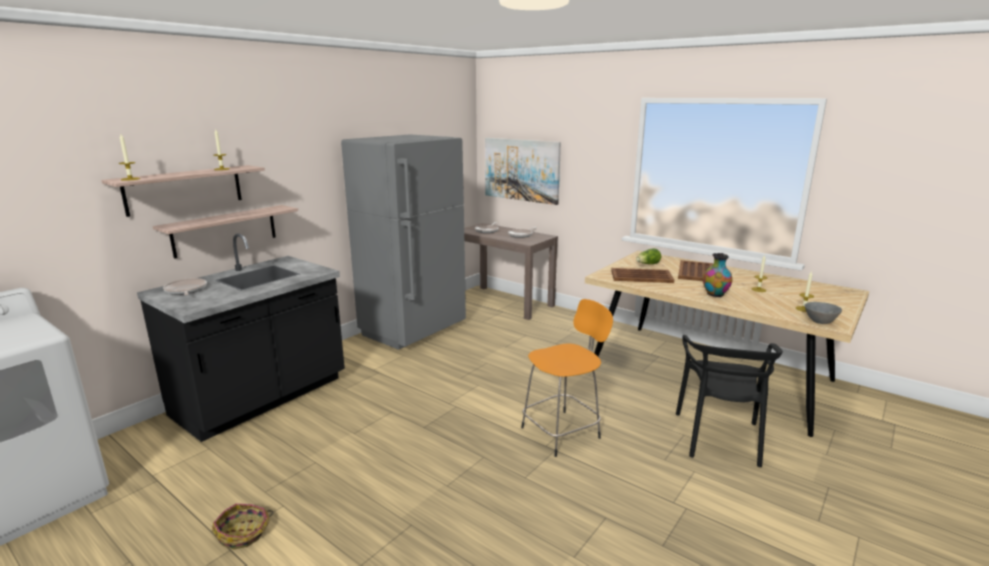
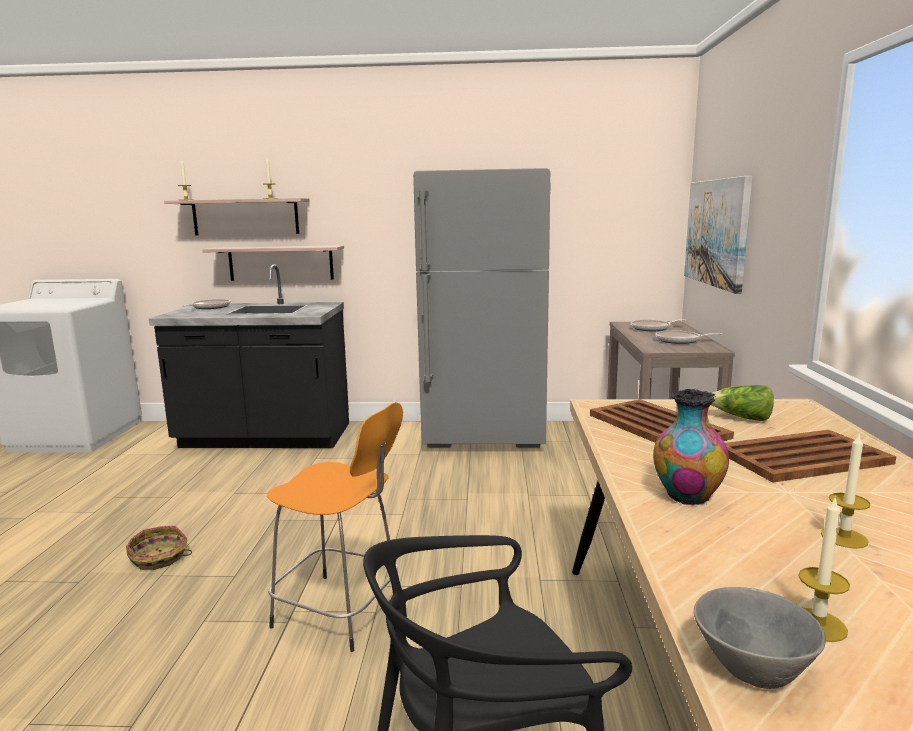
camera: 55 degrees right, 5 degrees down
basket [212,503,273,550] -> basket moved to [126,526,192,570]

